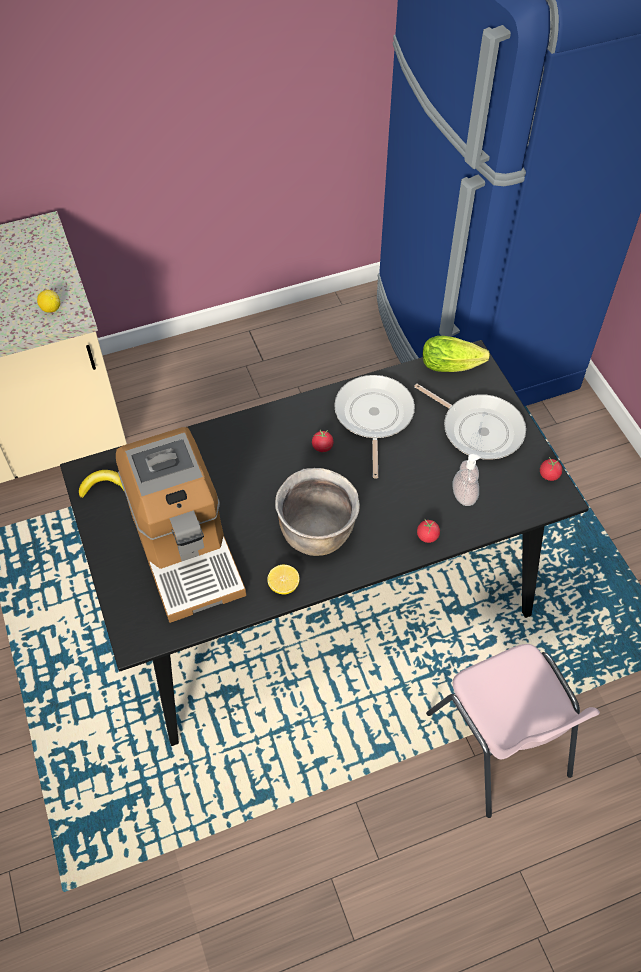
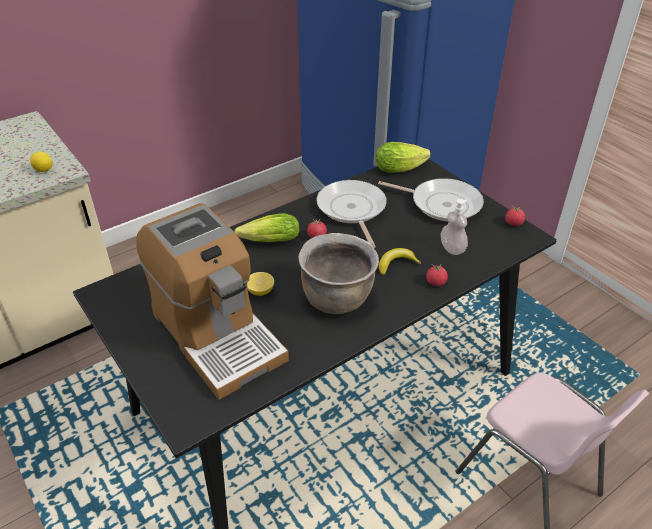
camera: 15 degrees left, 15 degrees down
banana [79,470,124,498] -> banana moved to [379,248,421,275]
lemon [267,565,300,595] -> lemon moved to [247,272,274,296]
none -> lettuce [234,213,300,242]

